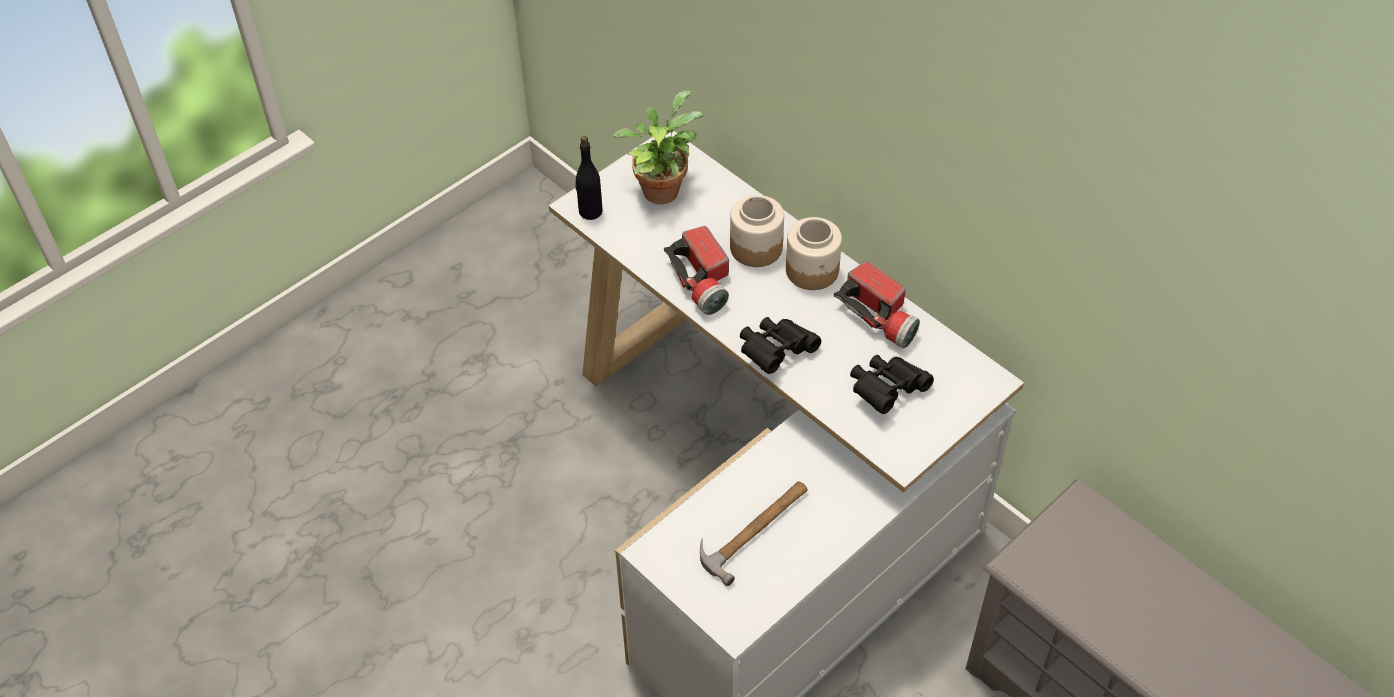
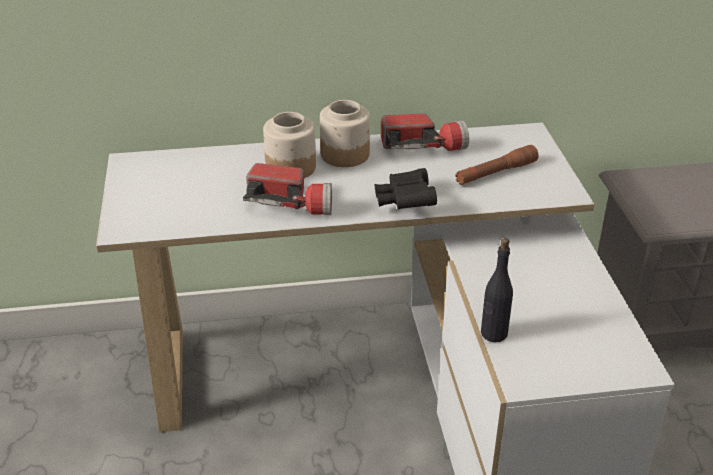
camera: 55 degrees left, 15 degrees down
black bottle [575,136,603,220] -> black bottle moved to [481,238,513,342]
potted plant [613,91,703,204] -> none
hammer [700,481,808,586] -> none
black binoculars [850,355,934,414] -> brown flashlight [455,145,539,185]

